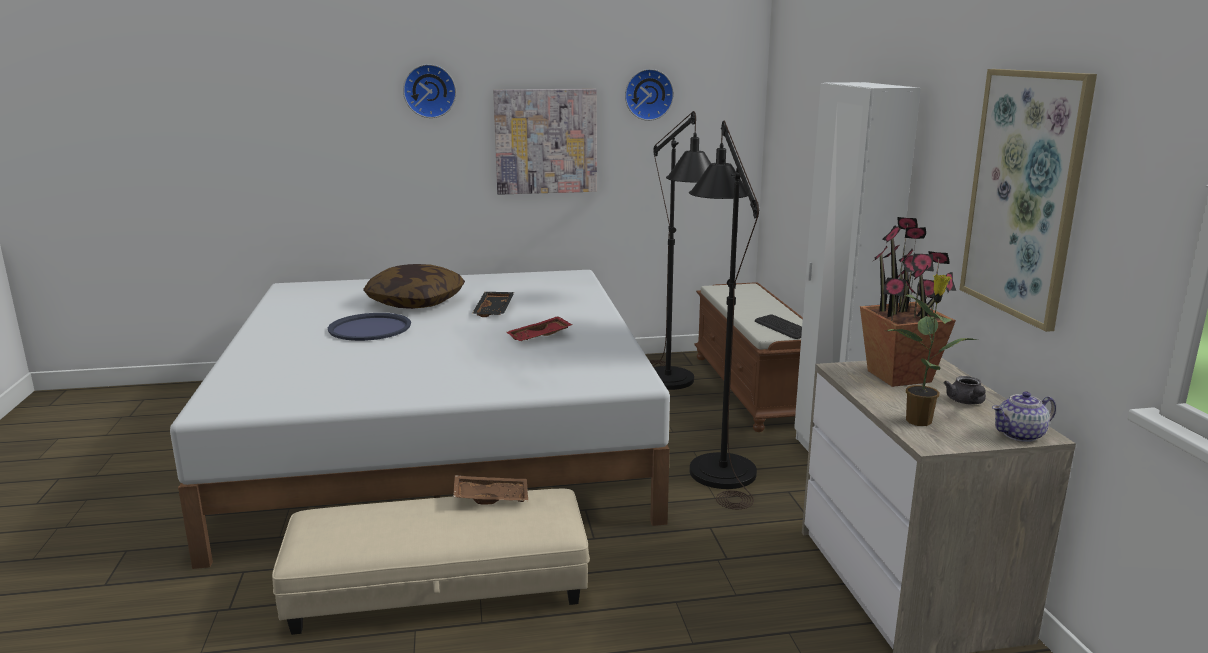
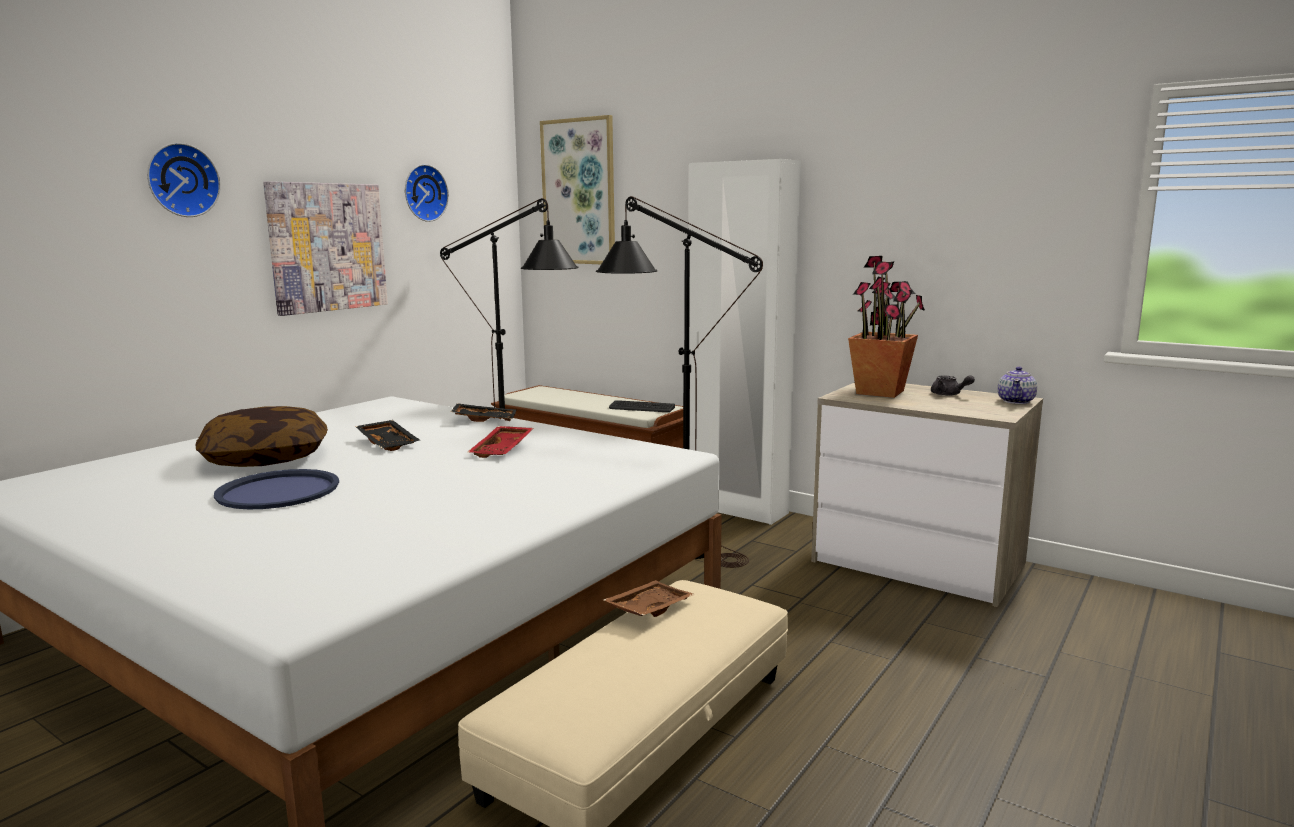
camera: 45 degrees left, 5 degrees down
potted plant [887,274,979,426] -> none
picture [959,69,1097,332] -> picture moved to [540,115,615,264]
none -> black tray [451,403,516,422]

